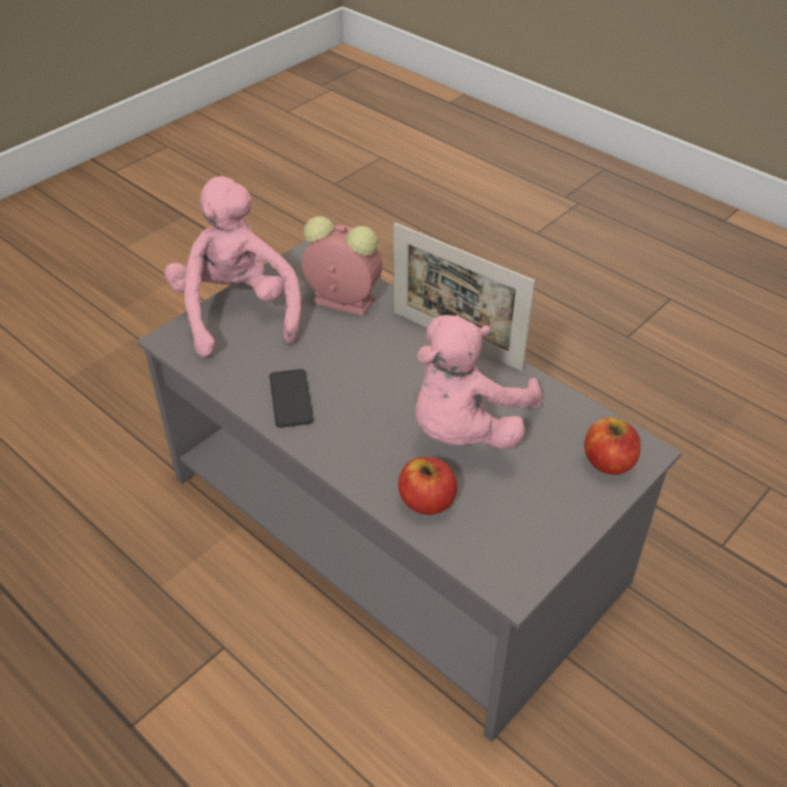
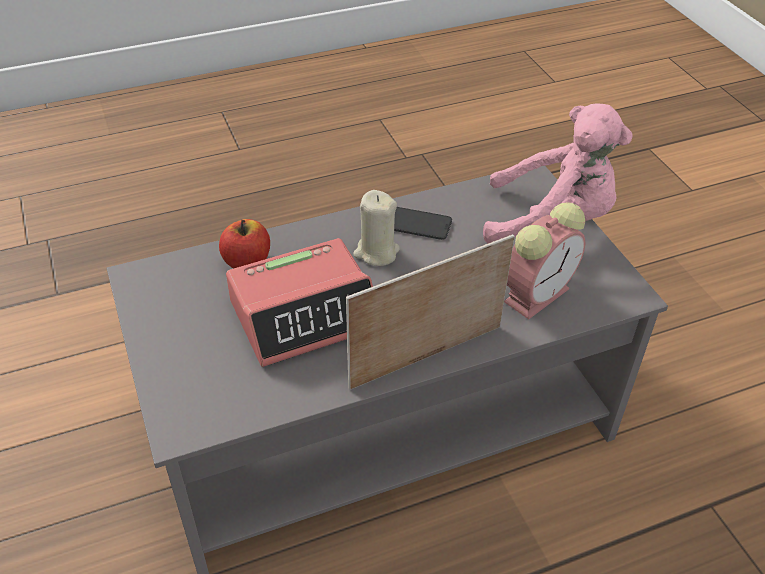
camera: 115 degrees right, 0 degrees up
pink plush toy [416,315,542,449] -> alarm clock [226,238,373,367]
apple [584,417,641,475] -> none
none -> beige candle [353,190,399,266]

